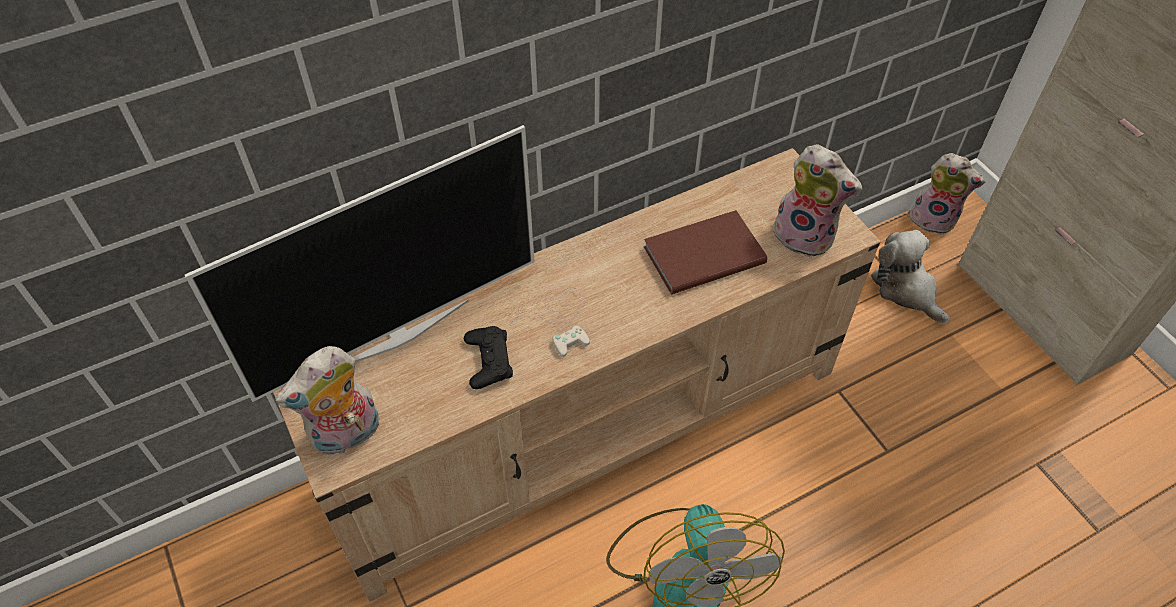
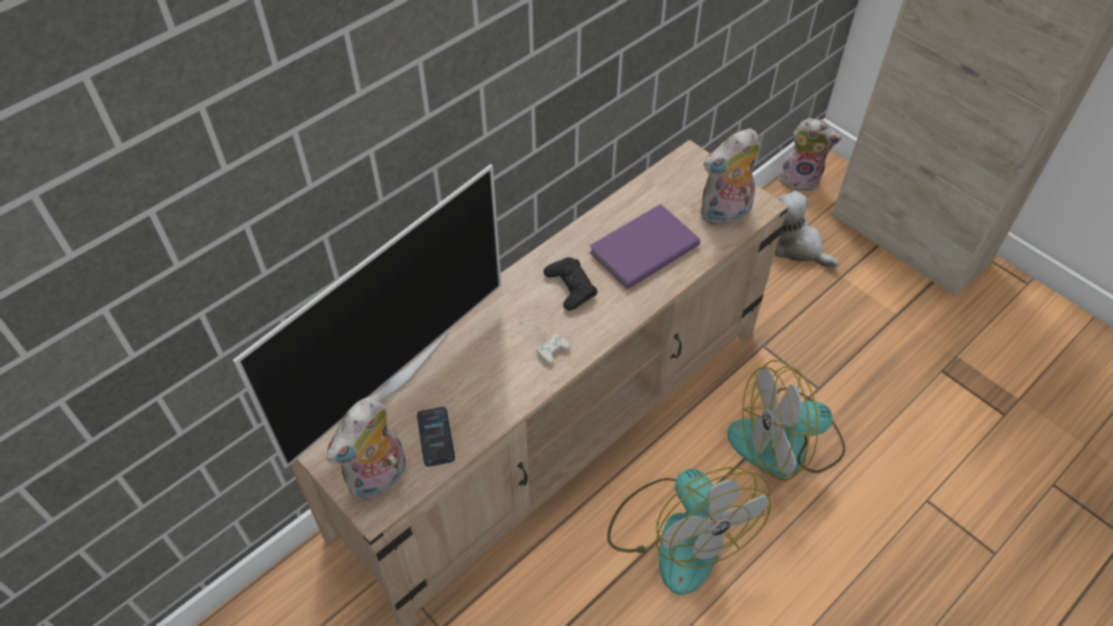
camera: 15 degrees left, 0 degrees up
black game controller [464,326,513,389] -> black game controller moved to [544,257,598,310]
brown book [644,210,767,294] -> purple book [589,204,700,289]
plush toy [770,144,862,258] -> plush toy turned 135 degrees clockwise [701,128,760,225]
none -> phone [417,407,455,467]
none -> fan [727,360,845,481]

